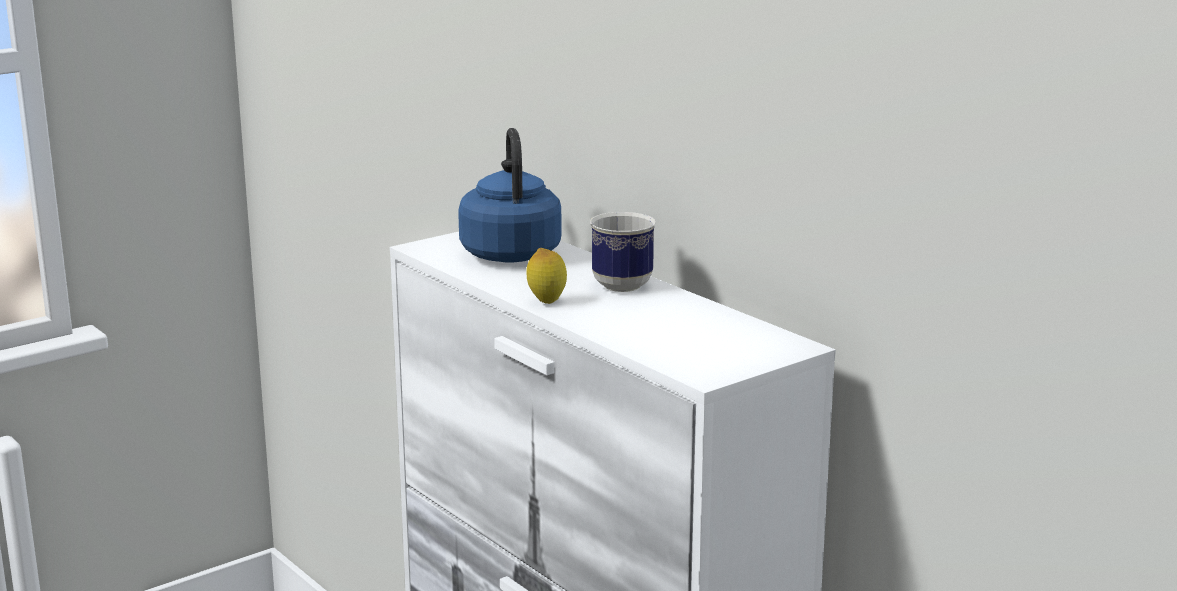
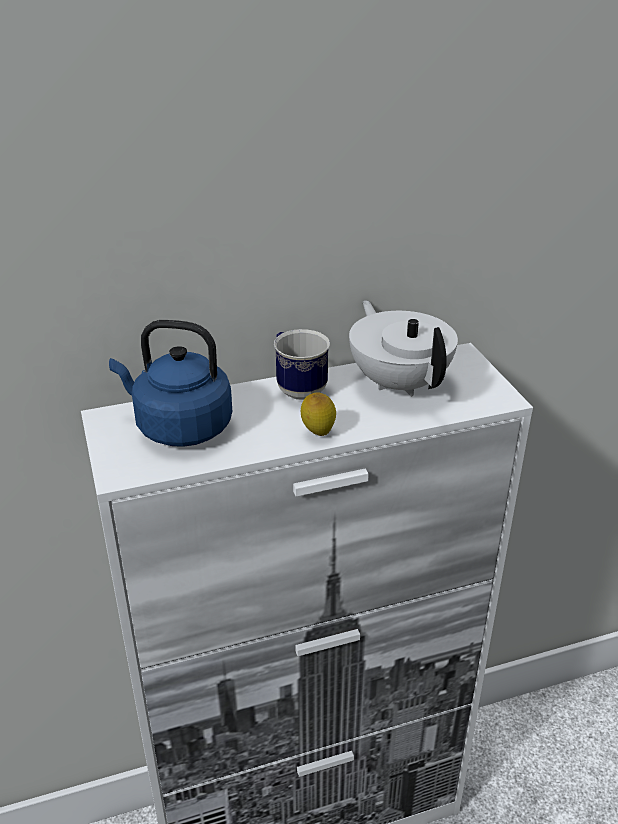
camera: 70 degrees left, 15 degrees up
none -> white teapot [349,300,458,397]

